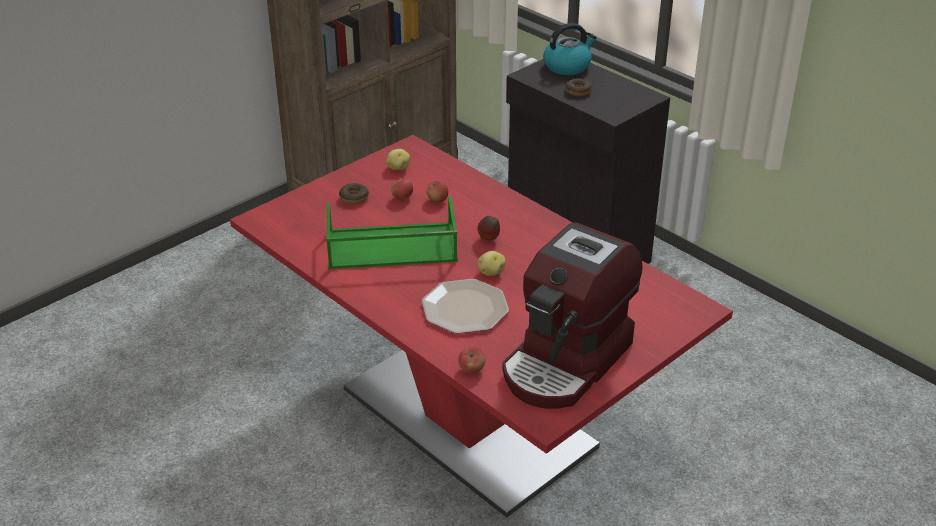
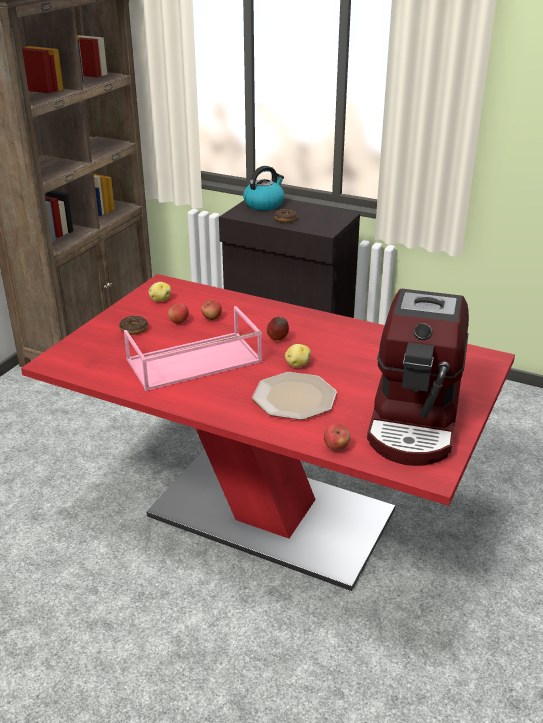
camera: 20 degrees left, 5 degrees down
green tray [326,196,458,269] -> pink tray [124,306,262,391]

